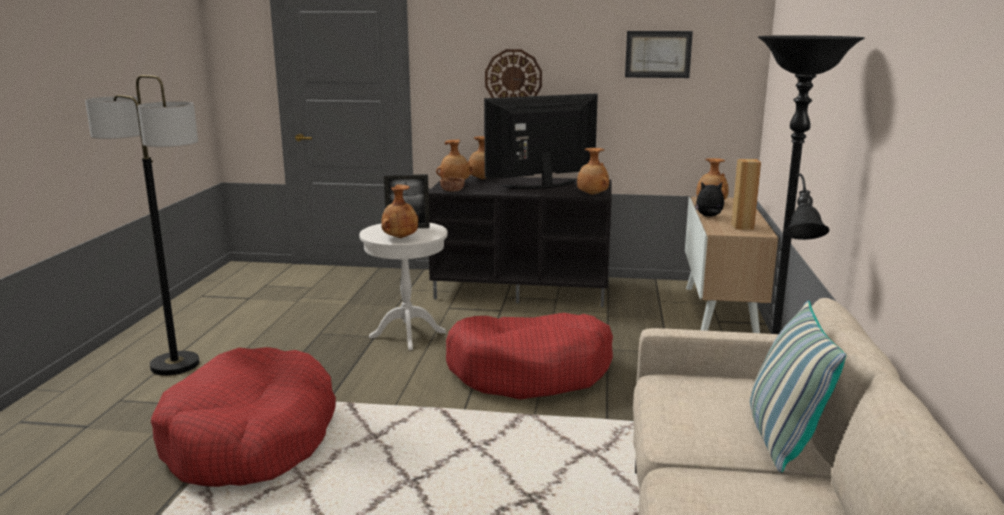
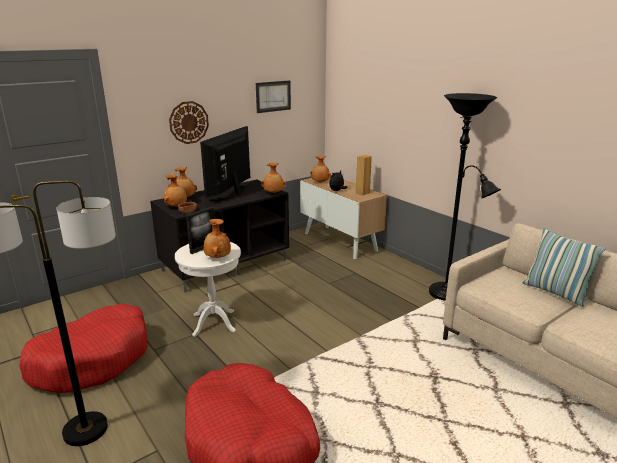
camera: 45 degrees left, 5 degrees up
red dog bed [446,313,613,400] -> red dog bed moved to [19,304,148,393]

